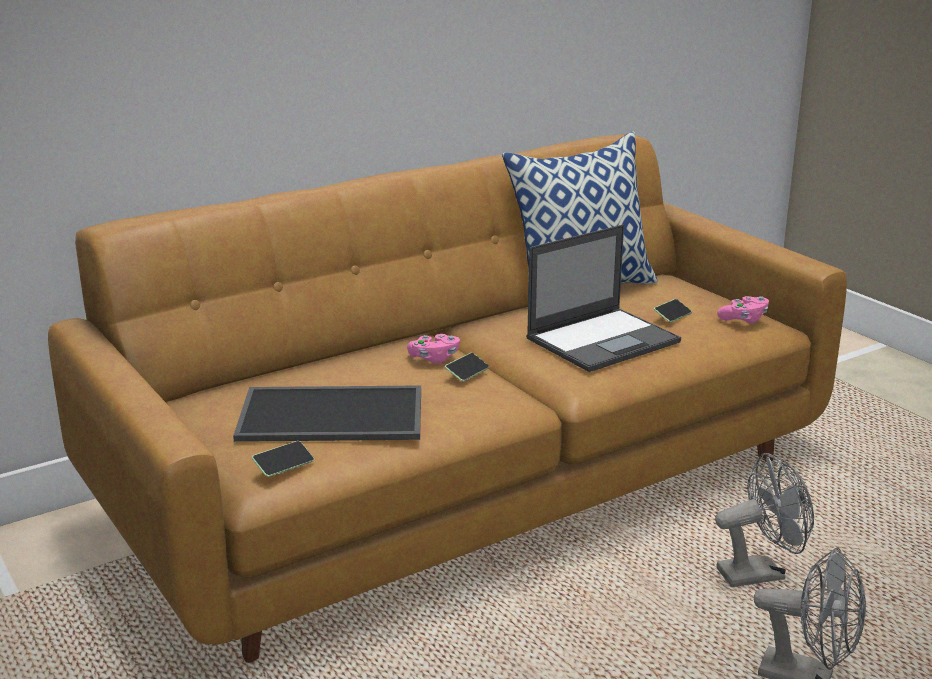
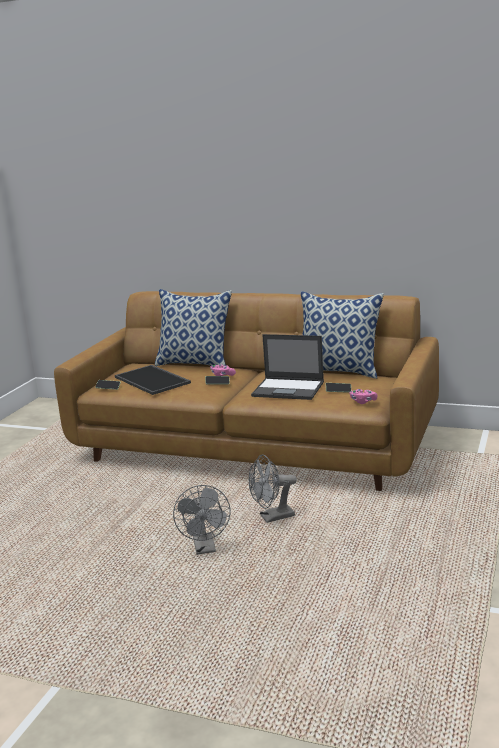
camera: 55 degrees right, 5 degrees down
grey fan [715,453,814,587] -> grey fan turned 120 degrees clockwise [249,454,297,523]
none -> pillow [155,289,232,366]

